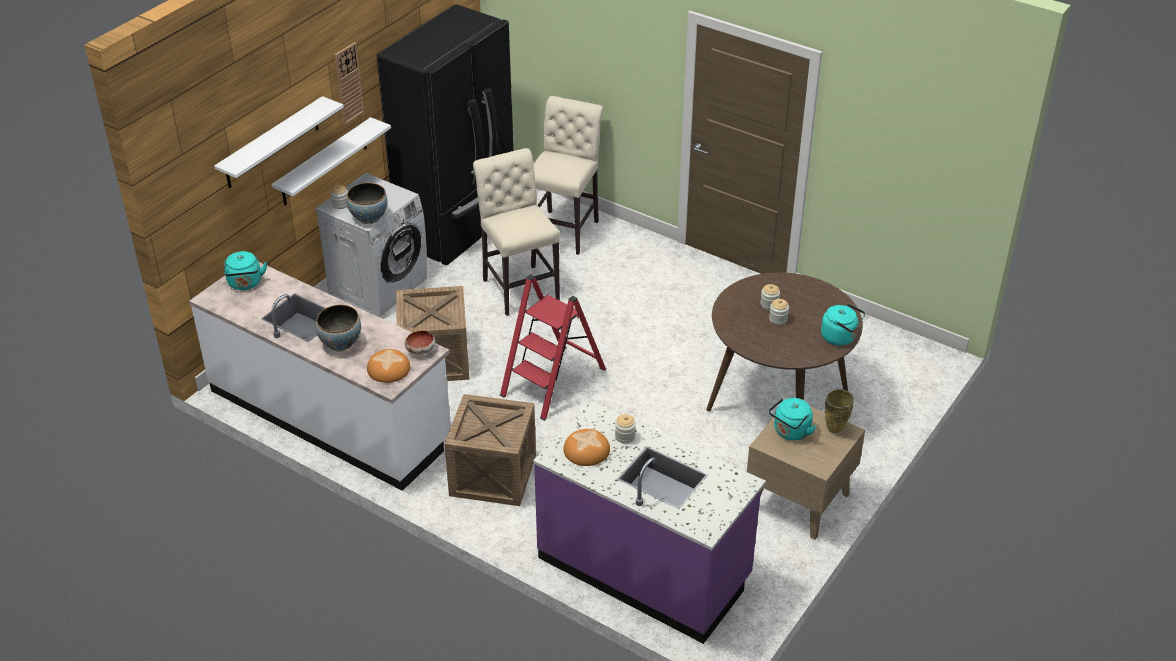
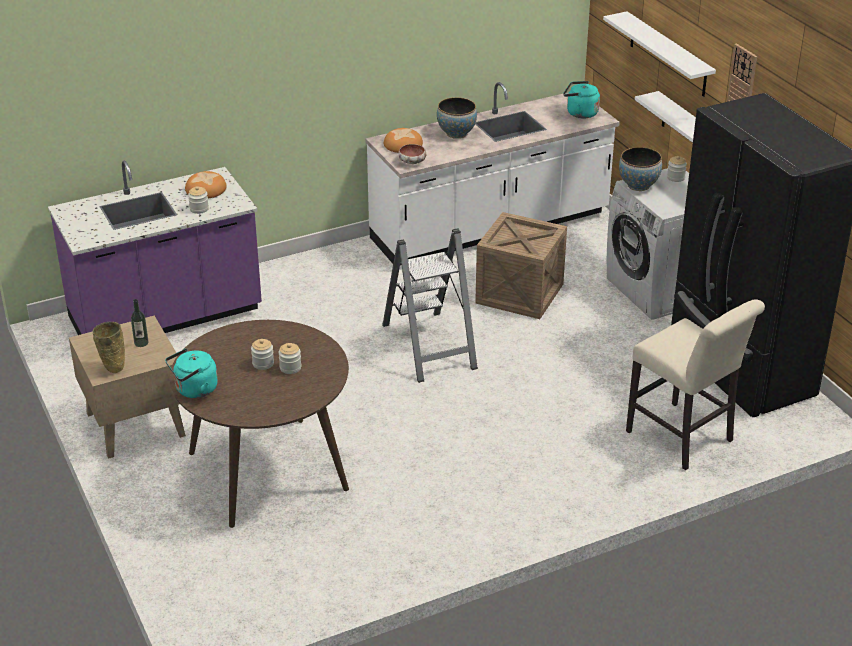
camera: 120 degrees right, 5 degrees down
crate [445,394,536,506] -> none
beige stool [473,148,560,316] -> none
red step ladder [500,274,606,421] -> grey step ladder [382,228,478,383]
turquoise kettle [769,398,816,440] -> bottle [131,299,149,347]

